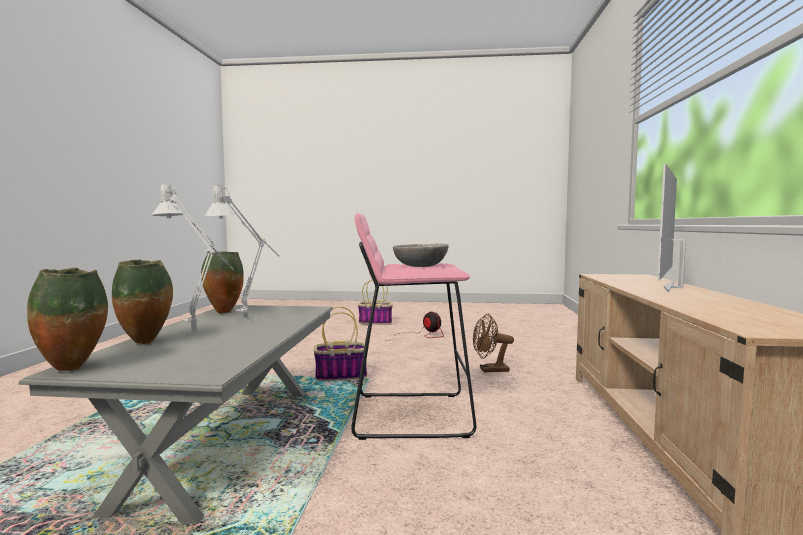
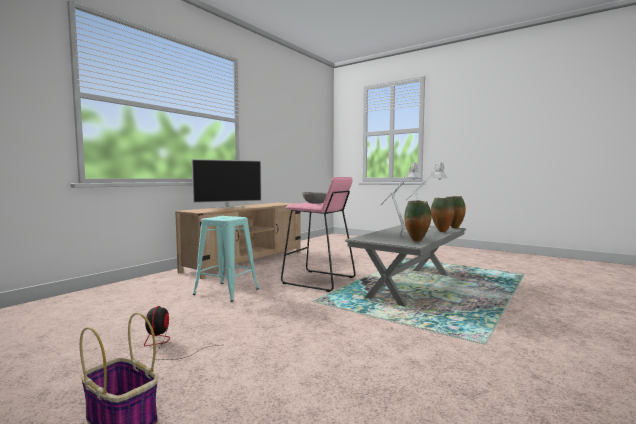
camera: 150 degrees left, 0 degrees up
basket [314,306,367,381] -> none
brown fan [473,314,514,373] -> turquoise stool [193,216,259,302]

